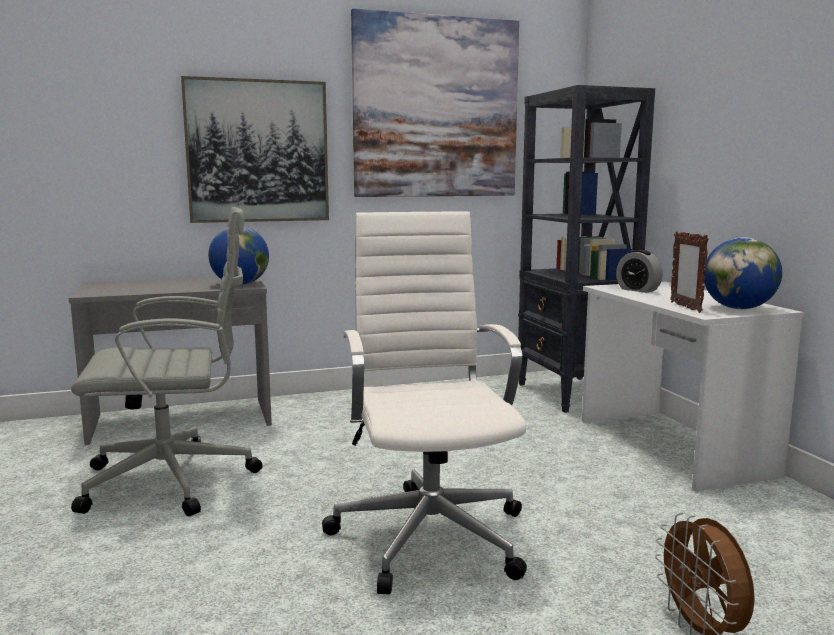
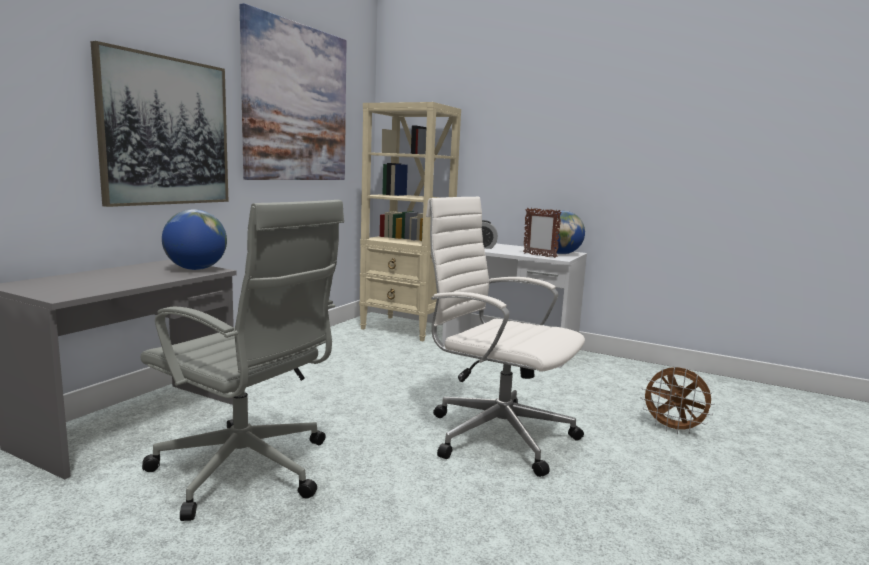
camera: 45 degrees left, 0 degrees up
grey office chair [71,207,263,516] -> grey office chair turned 90 degrees clockwise [141,200,344,521]
black bookcase [518,85,655,413] -> beige bookcase [359,102,461,341]

